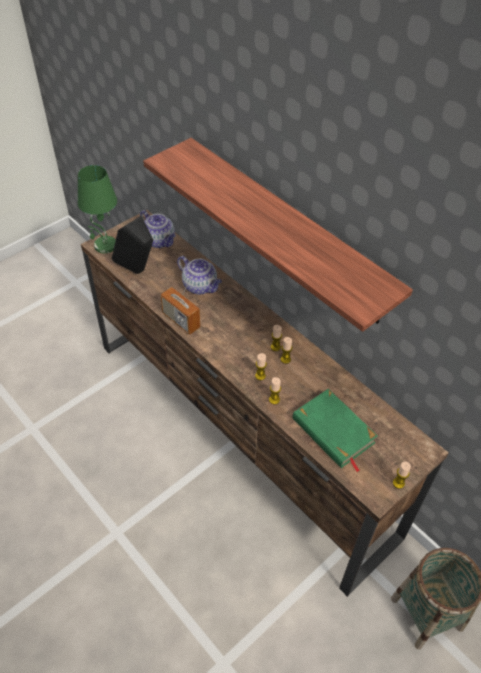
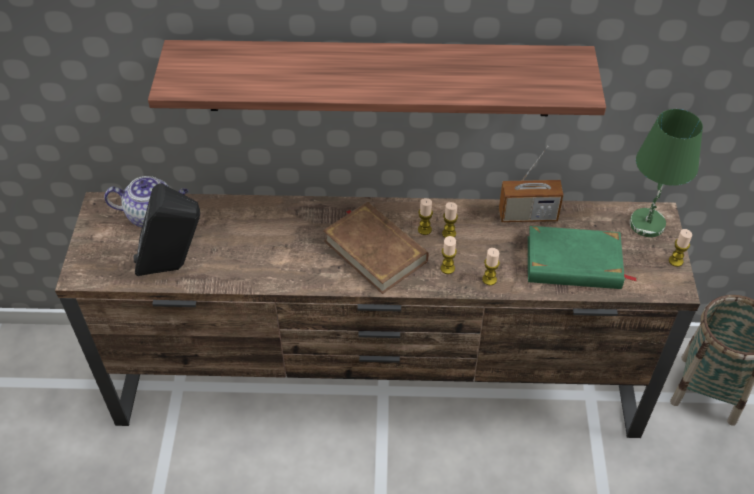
camera: 45 degrees left, 0 degrees up
green table lamp [78,165,117,253] -> green table lamp moved to [630,109,703,237]
radio [160,277,200,335] -> radio moved to [499,146,563,222]
teapot [177,256,222,295] -> none
none -> brown book [323,202,429,294]

